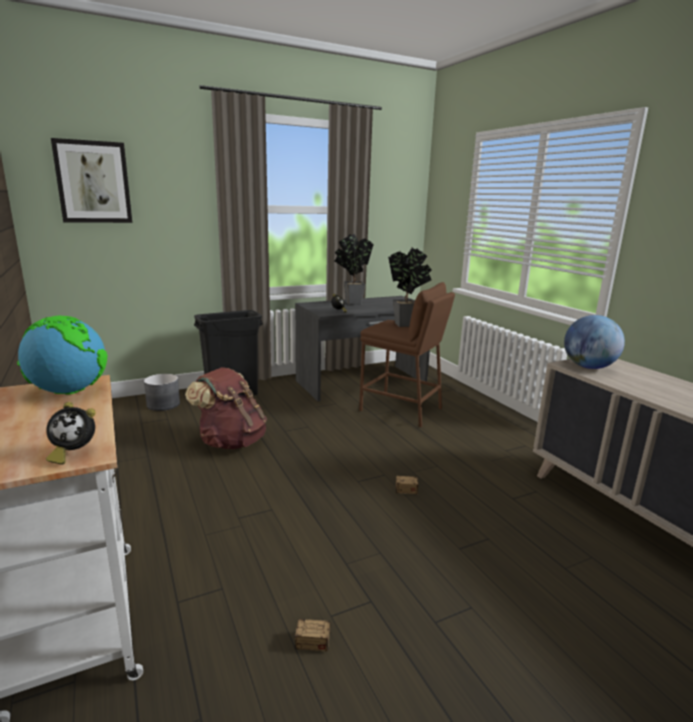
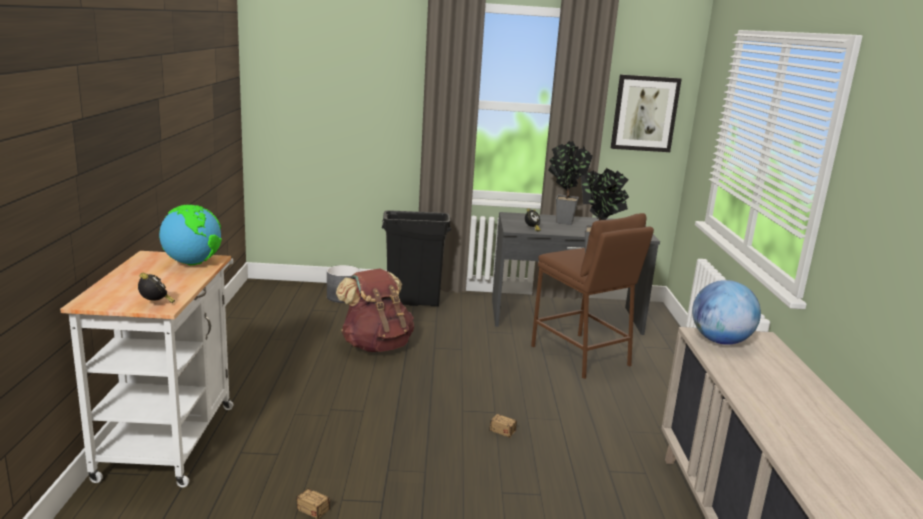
camera: 25 degrees right, 0 degrees up
alarm clock [46,402,96,465] -> alarm clock turned 150 degrees counterclockwise [138,273,175,303]
picture [51,138,132,223] -> picture moved to [611,74,681,152]

